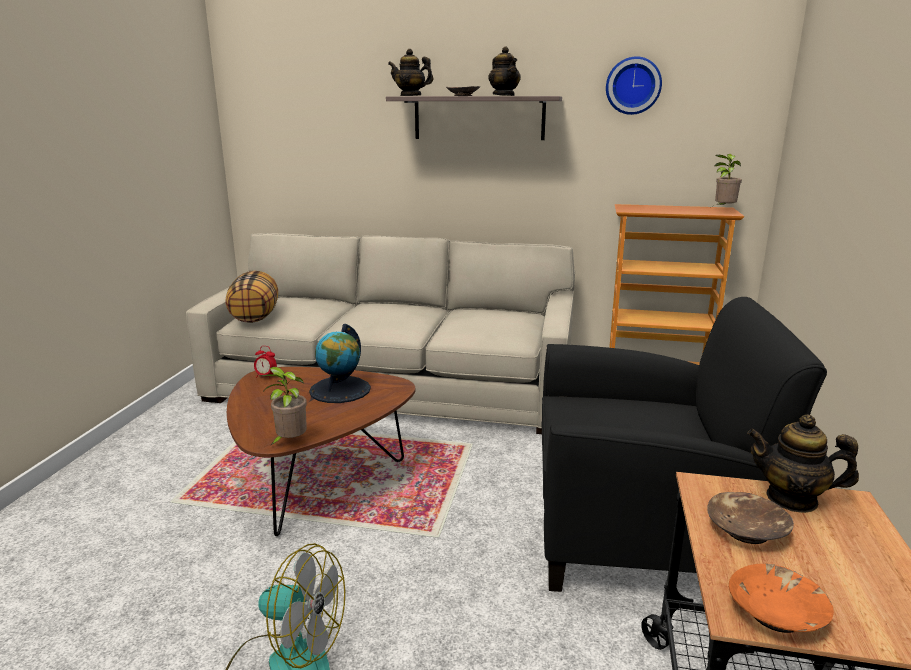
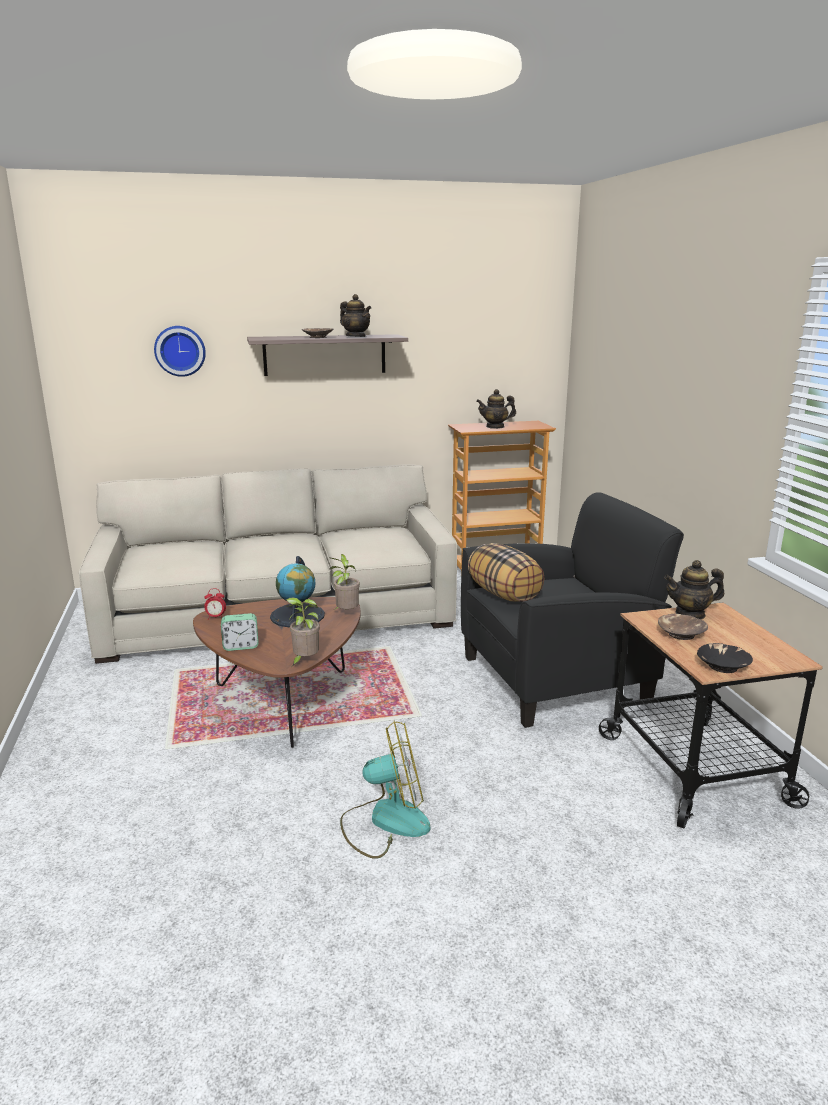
camera: 25 degrees left, 0 degrees up
pillow [225,271,278,323] -> pillow moved to [468,543,544,602]
teapot [388,49,433,96] -> teapot moved to [476,389,516,429]
wall clock [606,56,662,115] -> wall clock moved to [154,326,206,377]
potted plant [713,154,742,206] -> potted plant moved to [329,554,360,610]
orange bowl [729,564,834,633] -> black bowl [697,643,753,673]
none -> alarm clock [221,613,258,651]

